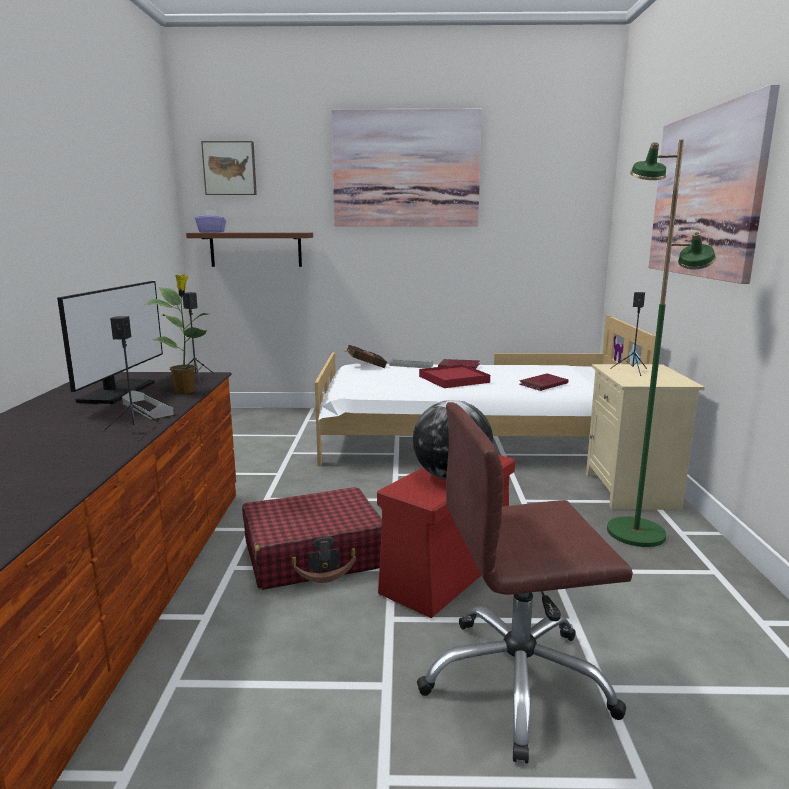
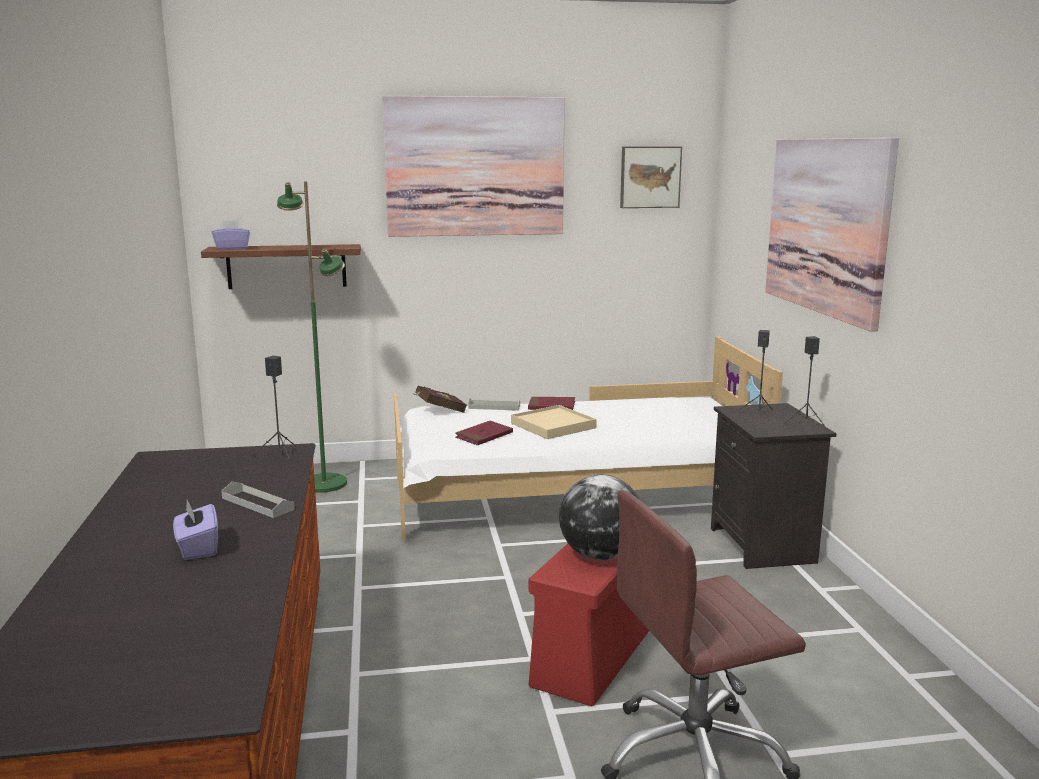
camera: 10 degrees left, 0 degrees up
monitor [57,281,163,404] -> none
black speaker [103,316,161,441] -> black speaker moved to [783,336,828,430]
potted plant [145,275,207,394] -> none
picture [201,141,257,195] -> picture moved to [620,147,682,208]
red suitcase [242,487,382,590] -> none
red tray [419,364,490,388] -> beige tray [511,405,597,439]
red book [519,373,568,391] -> red book moved to [455,421,513,445]
beige nightstand [586,364,705,510] -> black nightstand [711,403,836,569]
green floor lamp [607,140,716,547] -> green floor lamp moved to [277,182,347,493]
none -> purple tissue box [173,500,218,560]

